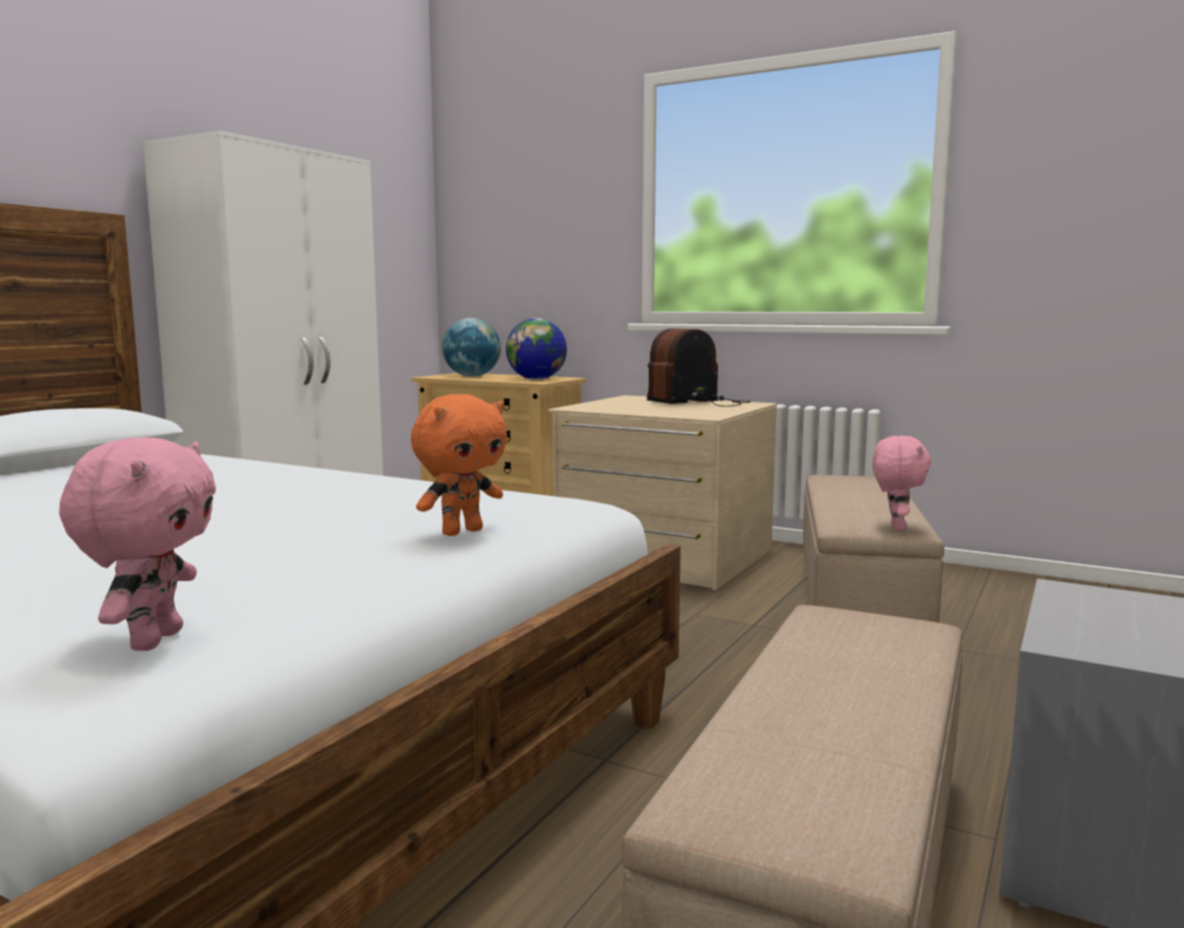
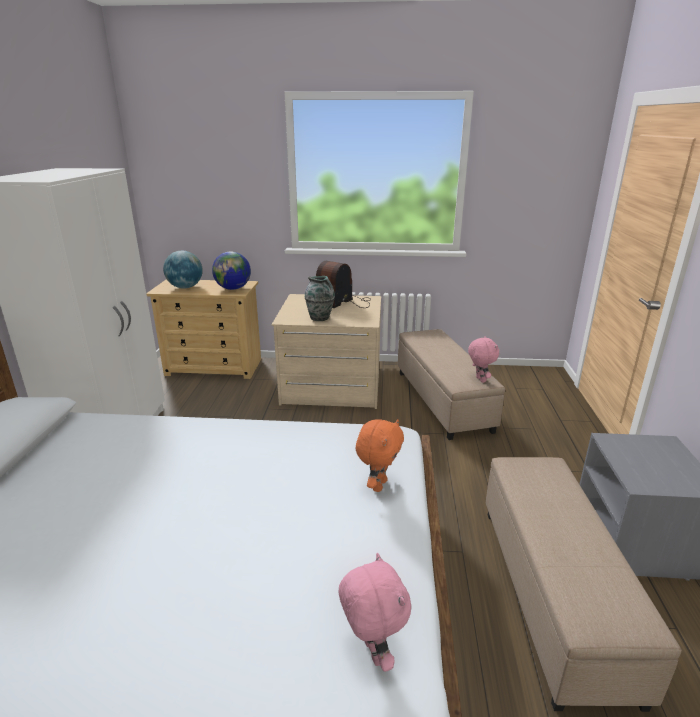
camera: 25 degrees left, 15 degrees up
none -> vase [305,276,335,321]

